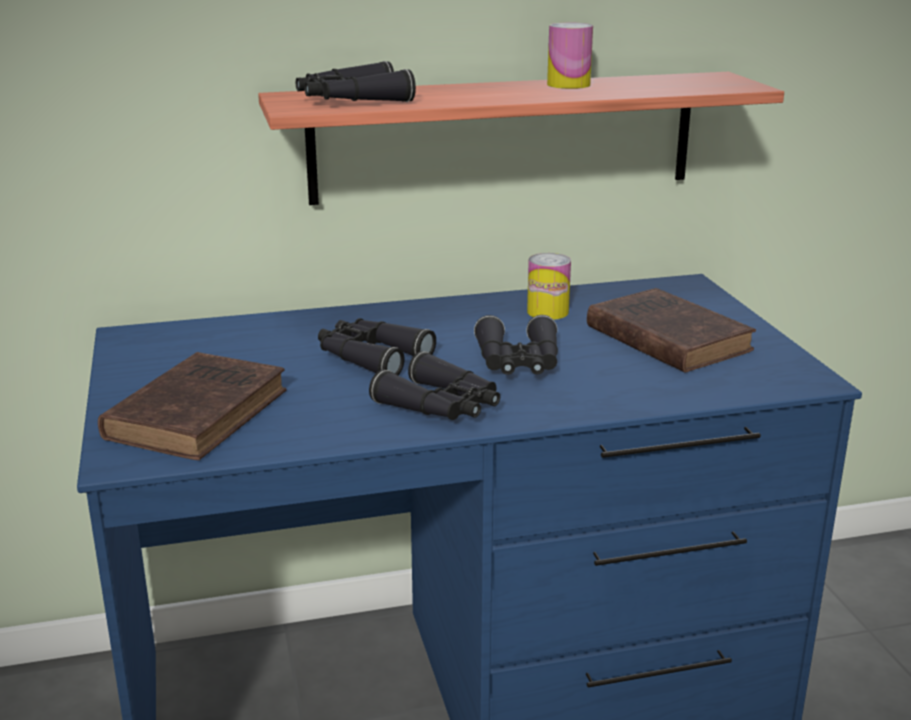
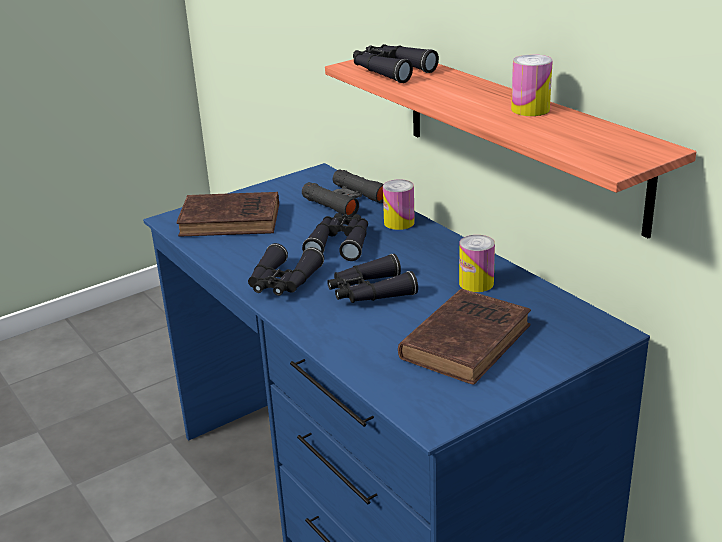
camera: 70 degrees right, 5 degrees up
none -> black binoculars [302,169,383,217]
none -> can [383,179,415,230]

